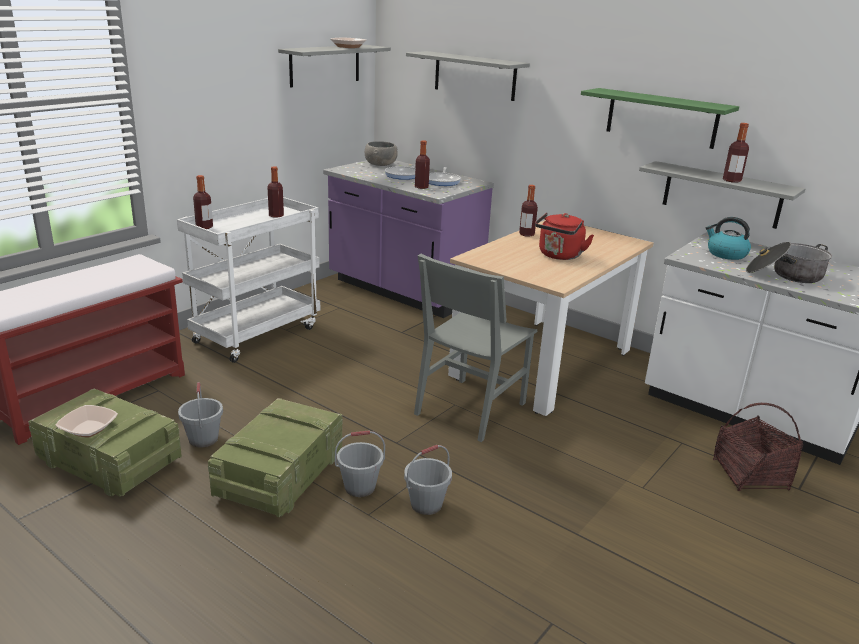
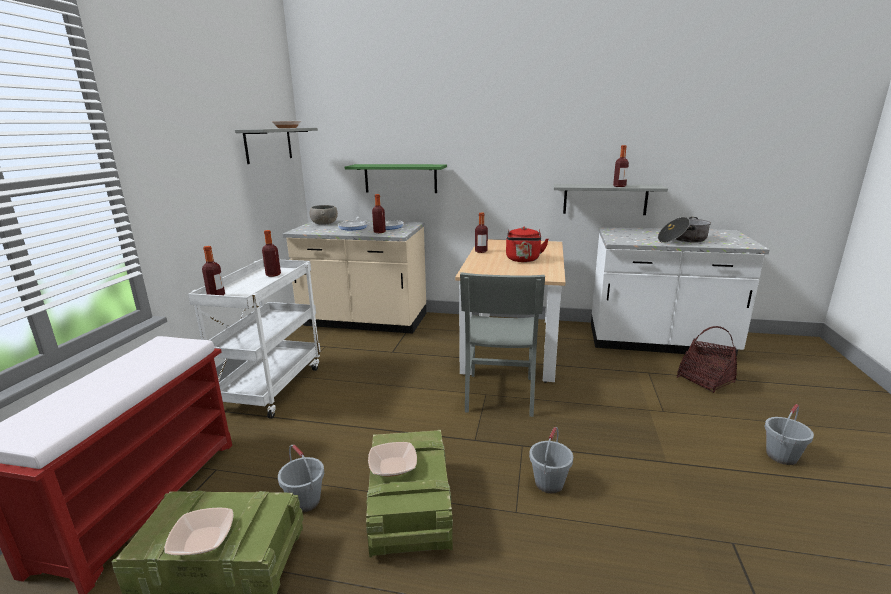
camera: 25 degrees left, 5 degrees down
purple counter [323,160,494,318] -> beige counter [283,220,426,334]
grey bucket [335,430,385,497] -> grey bucket moved to [765,404,814,465]
grey shelf [406,51,530,101] -> none
green shelf [581,88,739,149] -> green shelf moved to [345,164,447,193]
kettle [706,217,751,260] -> none
none -> bowl [368,442,417,476]

